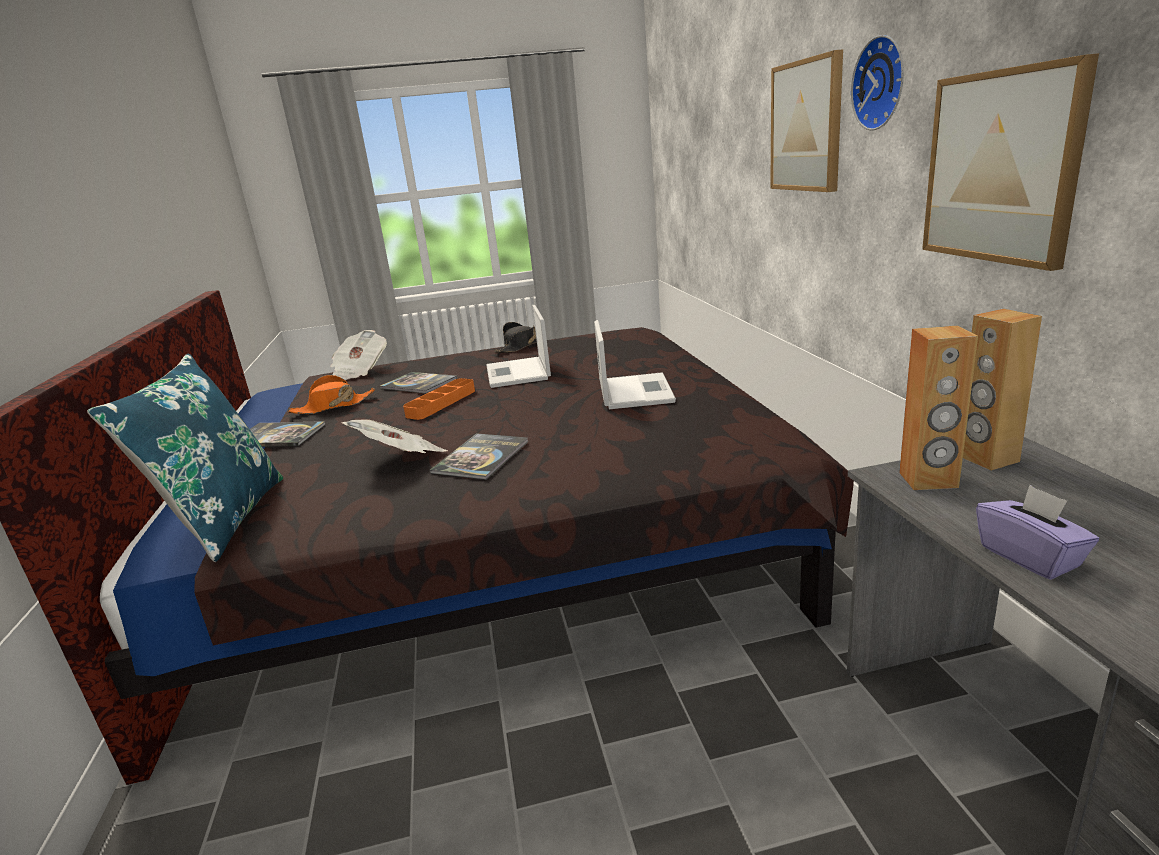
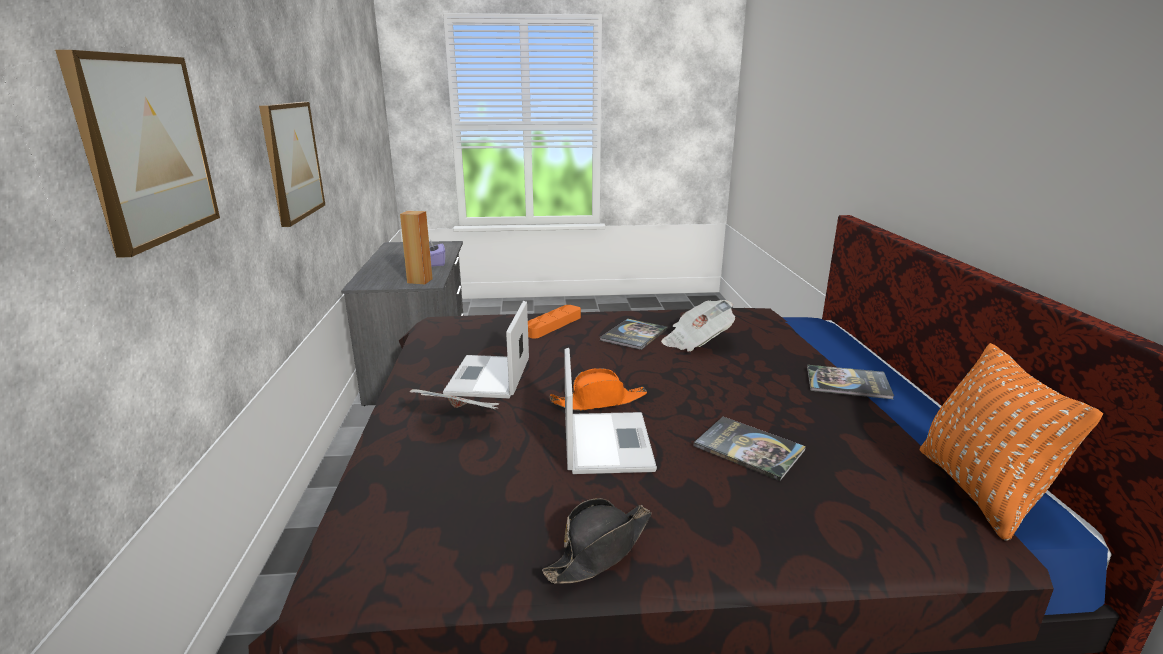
camera: 175 degrees left, 0 degrees up
blue pillow [87,353,283,562] -> none
orange hat [288,375,375,414] -> orange hat moved to [550,368,647,411]
newspaper [330,330,387,380] -> newspaper moved to [410,389,499,409]
orange tray [403,378,475,420] -> orange tray moved to [528,305,581,339]
wall clock [851,35,904,131] -> none
brown speaker [963,309,1042,471] -> none
none -> orange pillow [919,343,1103,541]

